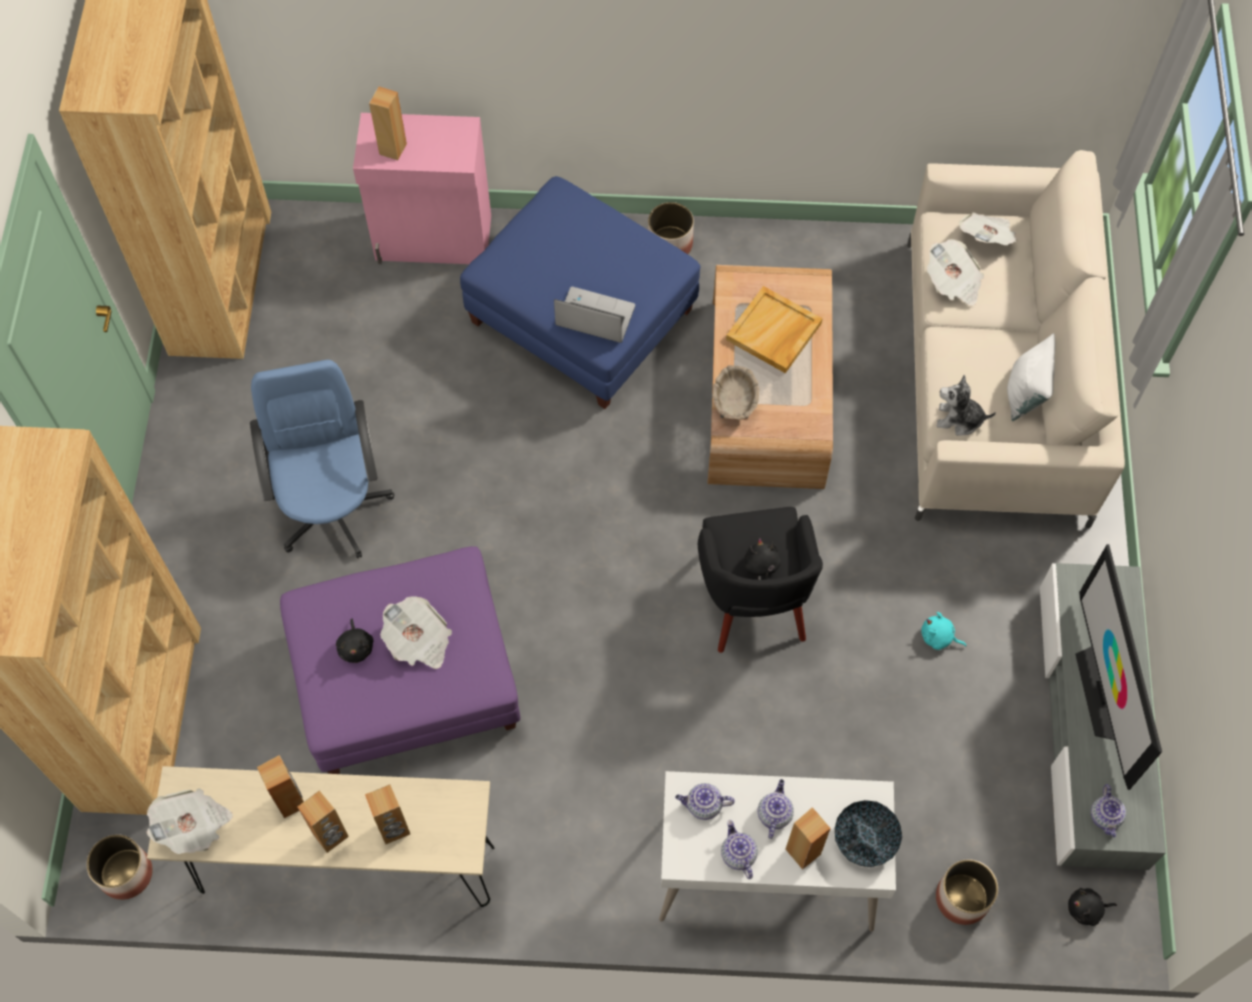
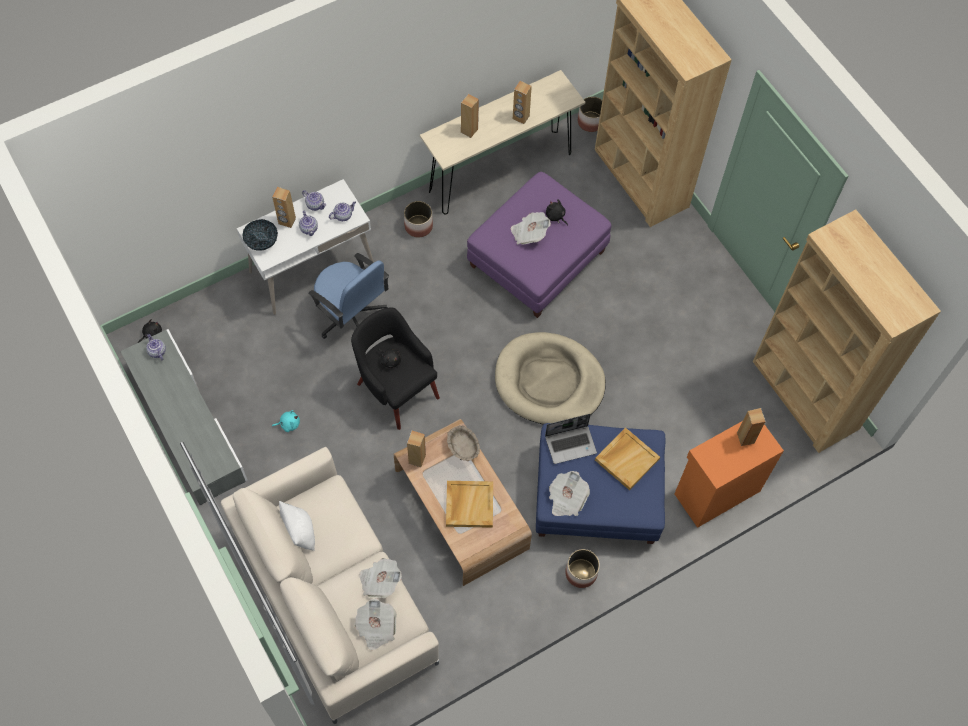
camera: 145 degrees right, 0 degrees up
newspaper [146,788,233,854] -> newspaper moved to [549,471,590,516]
blue office chair [250,360,394,558] -> blue office chair moved to [308,253,389,339]
brown speaker [298,791,349,853] -> brown speaker moved to [407,431,426,467]
pink cabinet [353,113,491,264] -> orange cabinet [674,421,784,528]
planter [936,859,998,925] -> planter moved to [404,201,433,238]
plush toy [937,374,996,436] -> none
television [1075,544,1162,790] -> none
none -> beige dog bed [495,332,606,424]
none -> beige tray [595,428,660,490]

